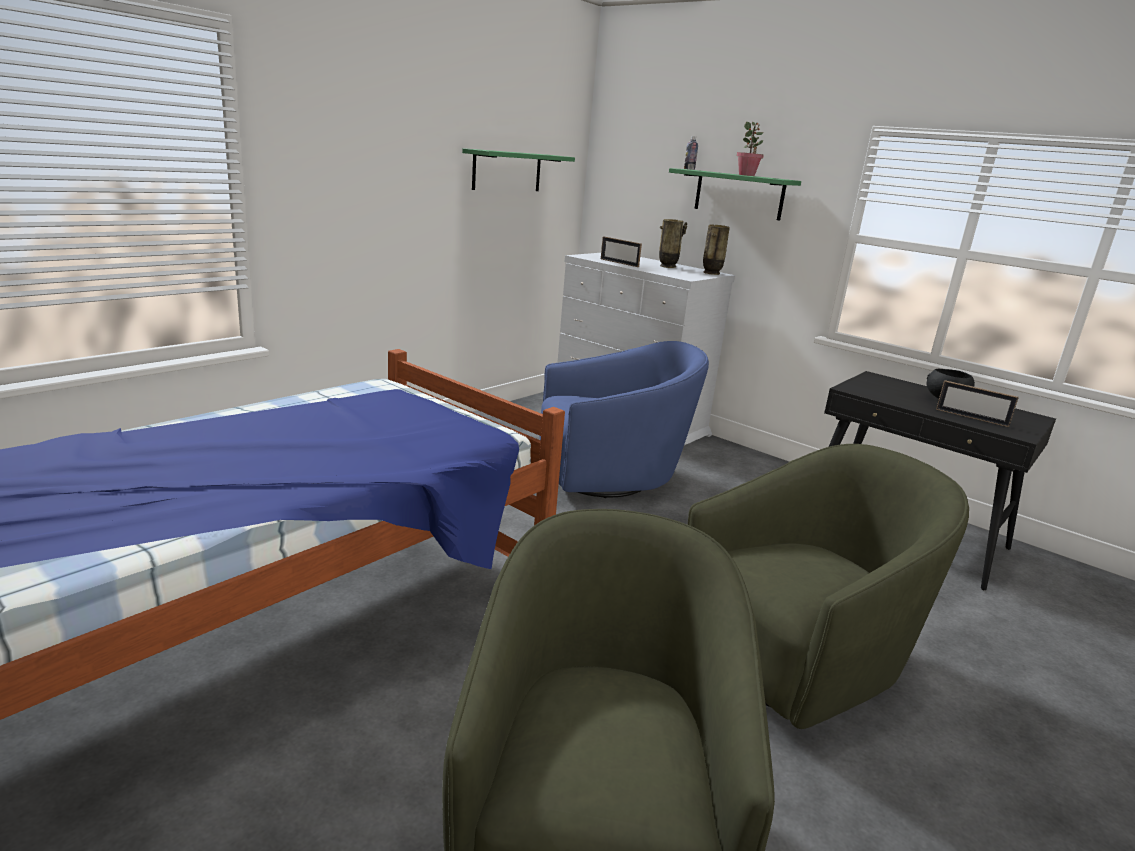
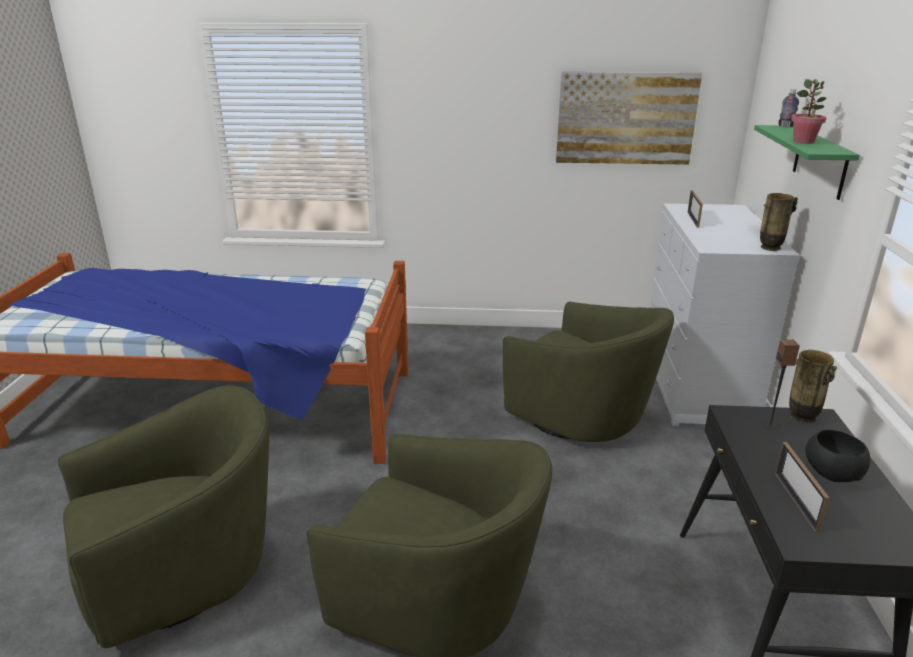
camera: 55 degrees right, 5 degrees up
green shelf [462,148,575,191] -> picture [556,72,702,165]
blue armchair [540,341,709,498] -> green armchair [503,302,674,442]
vase [659,219,688,268] -> vase moved to [789,350,837,424]
none -> speaker [764,340,800,430]

